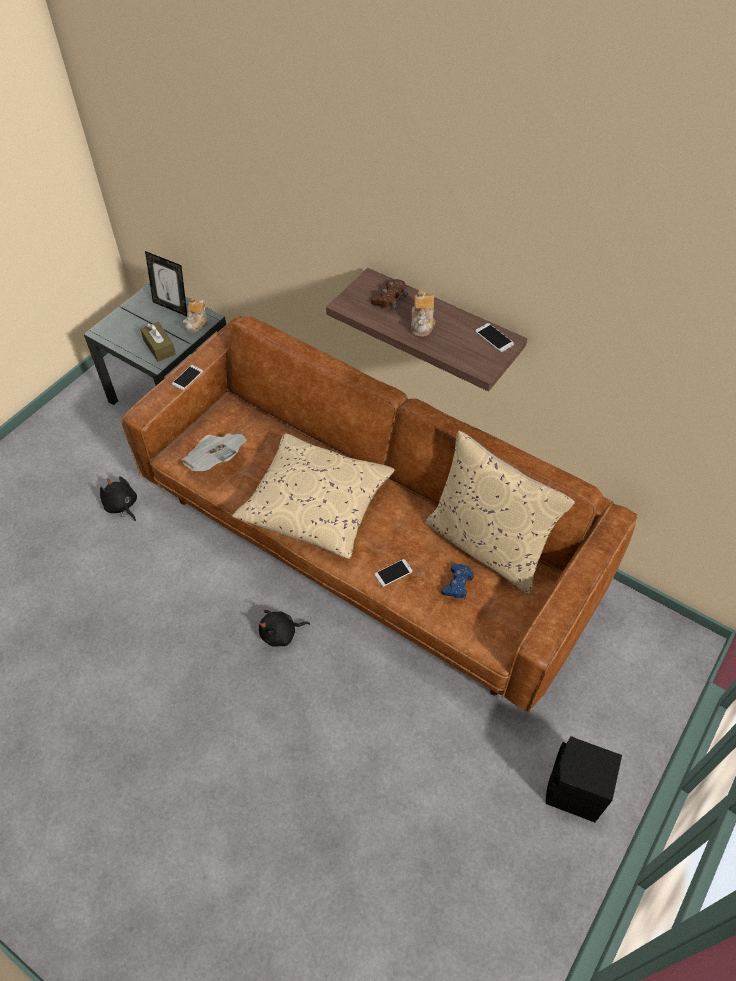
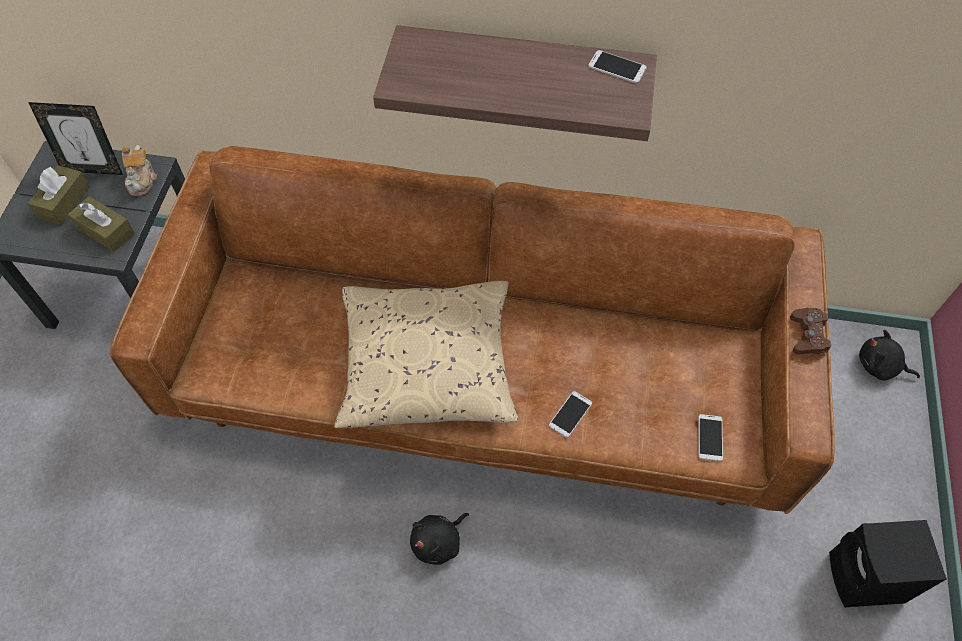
camera: 25 degrees left, 5 degrees up
black plush toy [100,476,137,521] -> black plush toy moved to [859,330,920,381]
phone [172,365,203,390] -> phone moved to [698,414,723,462]
newspaper [181,433,247,471] -> none
brown game controller [371,279,408,311] -> brown game controller moved to [790,308,831,354]
teapot [411,290,435,337] -> none
beige pillow [425,431,575,594] -> none
blue game controller [441,564,474,599] -> none
none -> brown tissue box [28,165,90,225]

